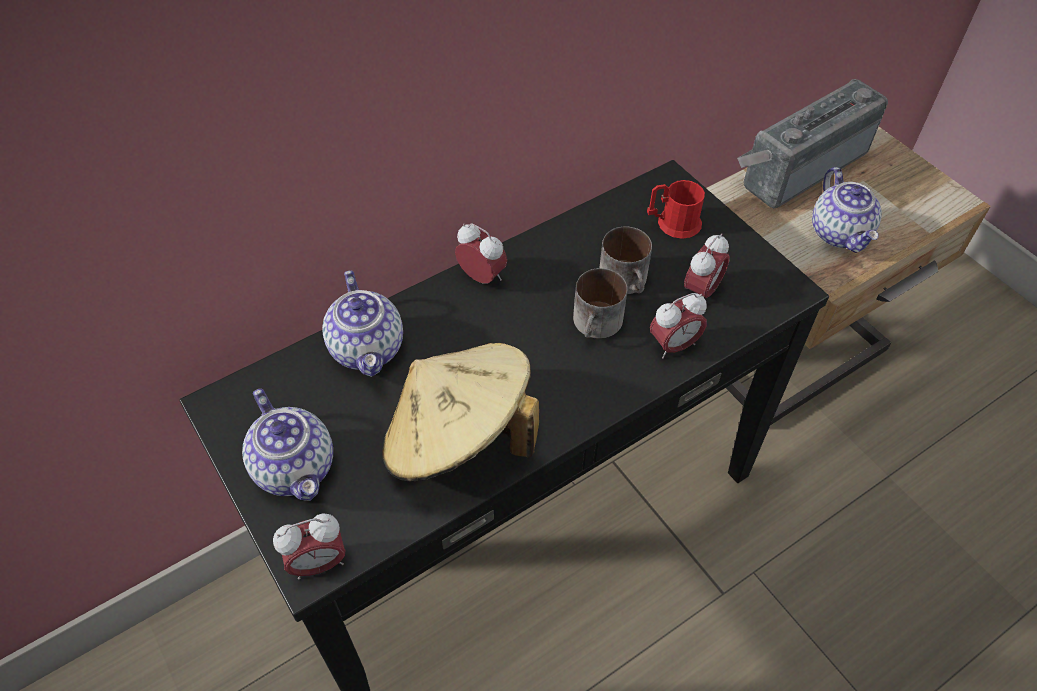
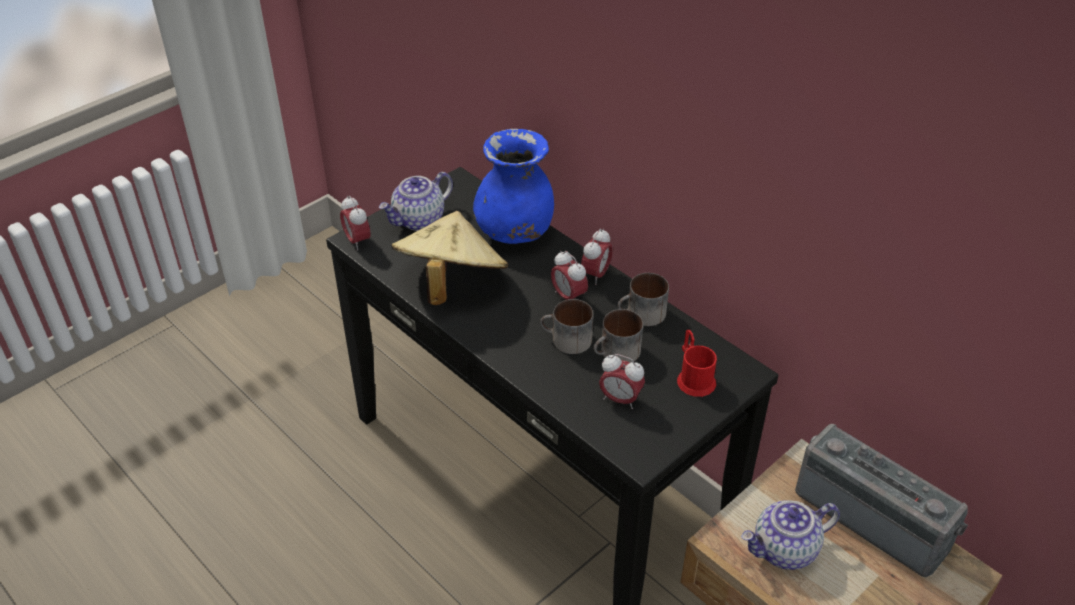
camera: 80 degrees right, 10 degrees down
teapot [322,270,403,377] -> blue vase [473,129,554,244]
alarm clock [650,293,707,359] -> alarm clock moved to [551,251,588,300]
none -> mug [618,273,669,326]

